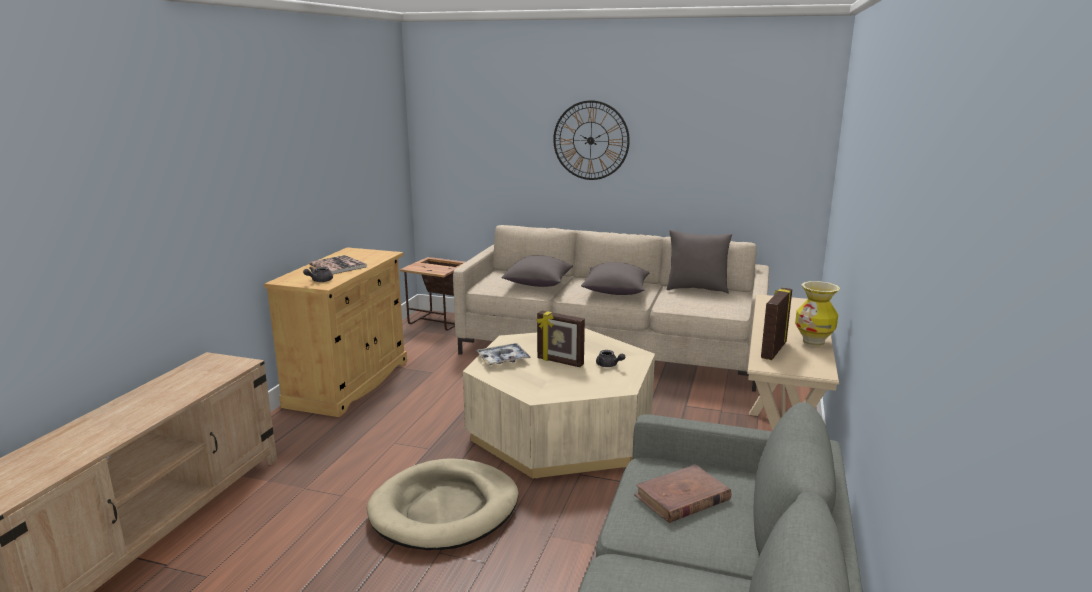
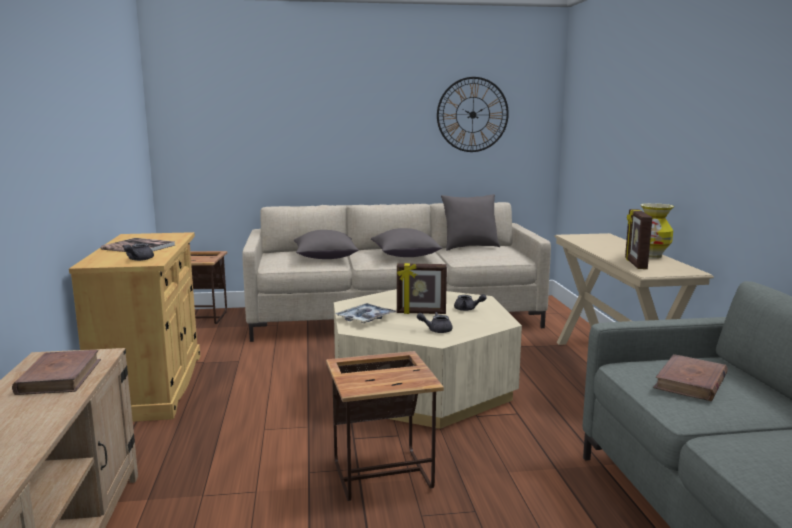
camera: 25 degrees left, 5 degrees down
beige dog bed [367,458,518,550] -> side table [326,351,444,501]
wall clock [553,100,630,180] -> wall clock moved to [437,77,509,152]
none -> brown book [12,350,101,395]
none -> grey teapot [417,312,453,333]

